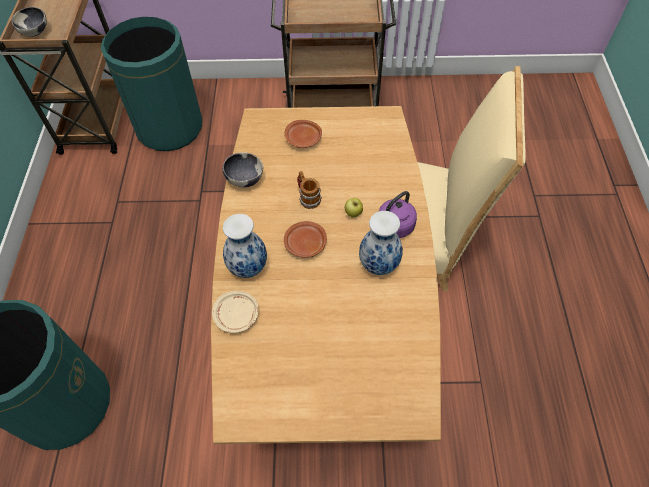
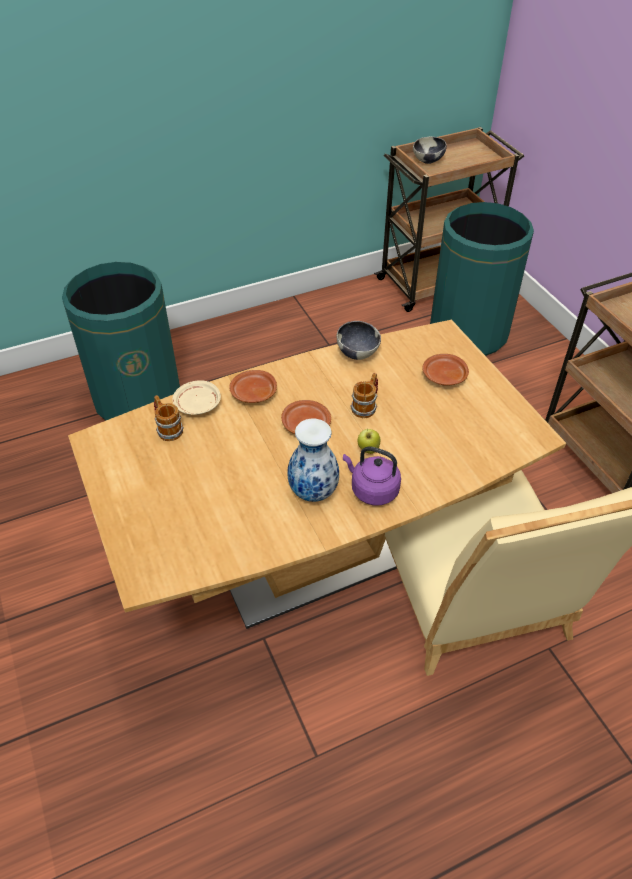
camera: 65 degrees right, 10 degrees down
vase [223,214,267,278] -> brown plate [230,370,277,403]
none -> mug [154,395,184,441]

